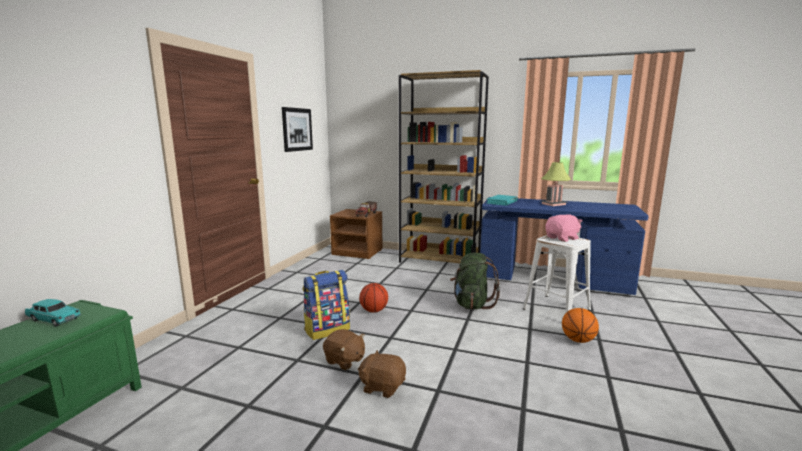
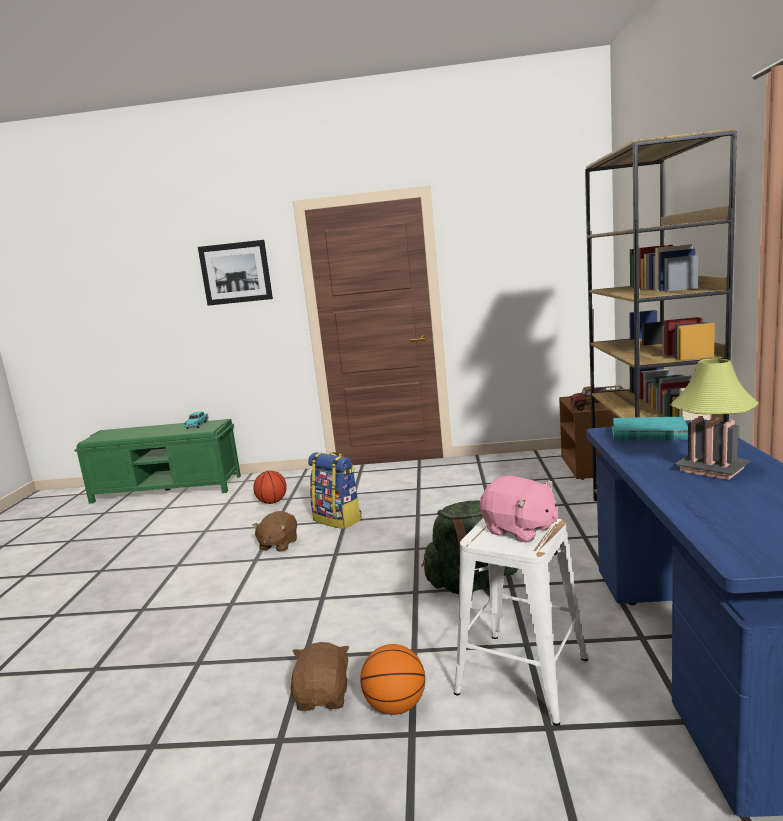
camera: 75 degrees right, 0 degrees up
picture [282,107,313,152] -> picture moved to [198,240,273,306]
brown plush toy [358,350,406,398] -> brown plush toy moved to [291,642,350,711]
basketball [359,283,388,313] -> basketball moved to [253,470,287,504]

